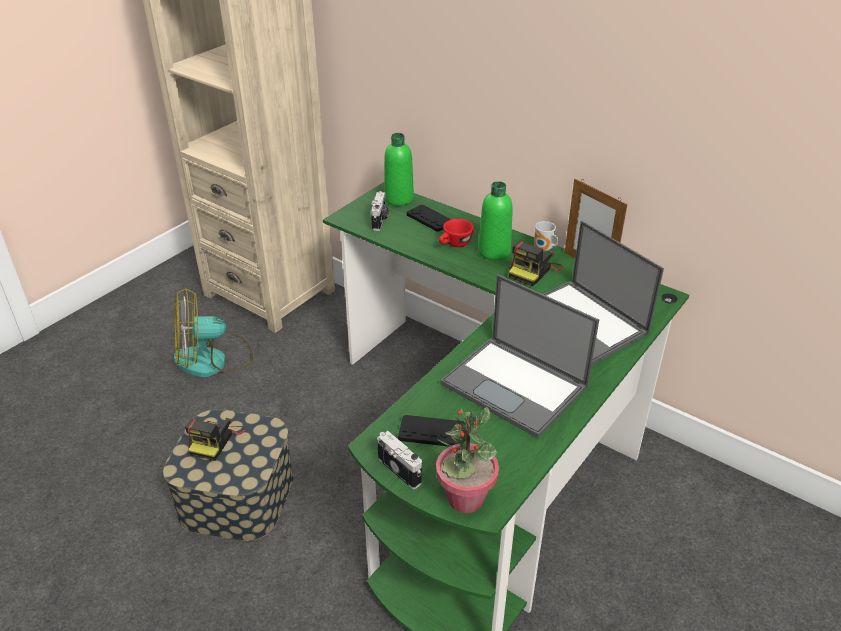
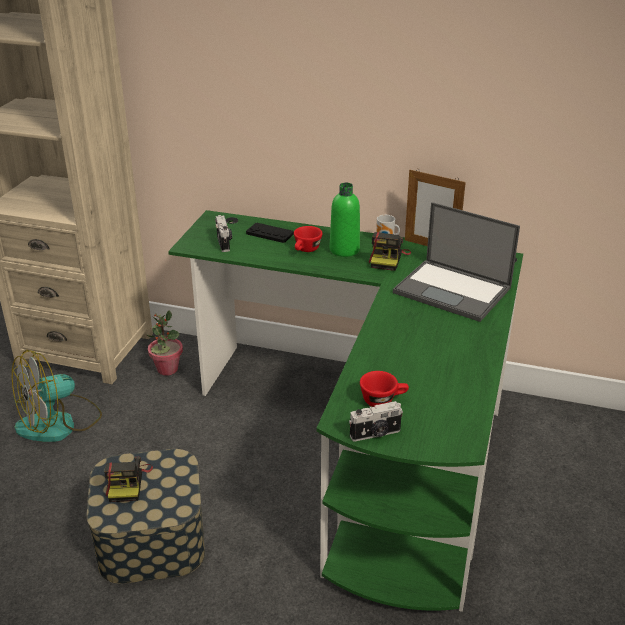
camera: 20 degrees left, 5 degrees down
camera [377,431,422,489] -> camera turned 135 degrees clockwise [349,401,403,441]
green bottle [384,133,414,206] -> none
black game controller [398,415,465,447] -> red cup [360,371,409,407]
potted plant [436,407,499,513] -> potted plant moved to [147,310,183,376]
laptop [441,274,599,438] -> none

